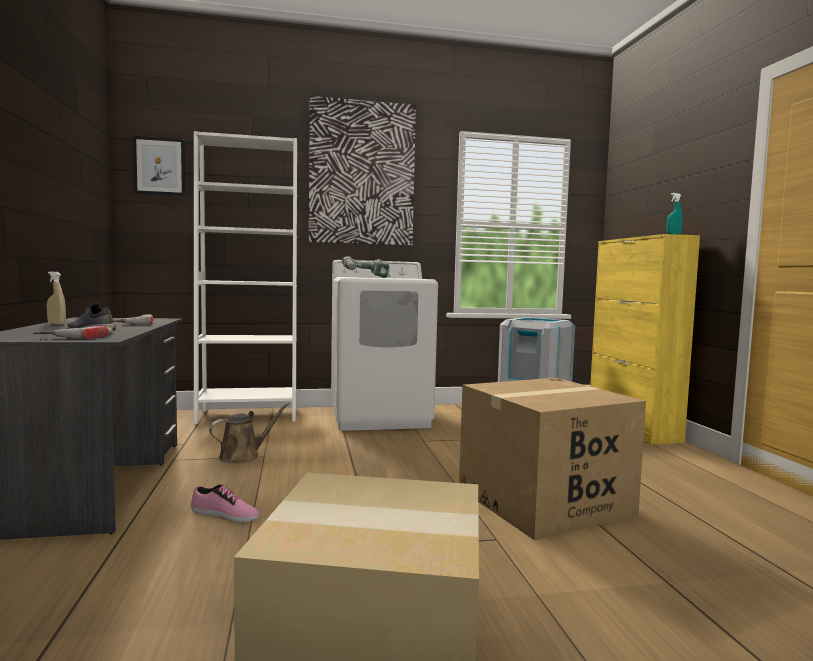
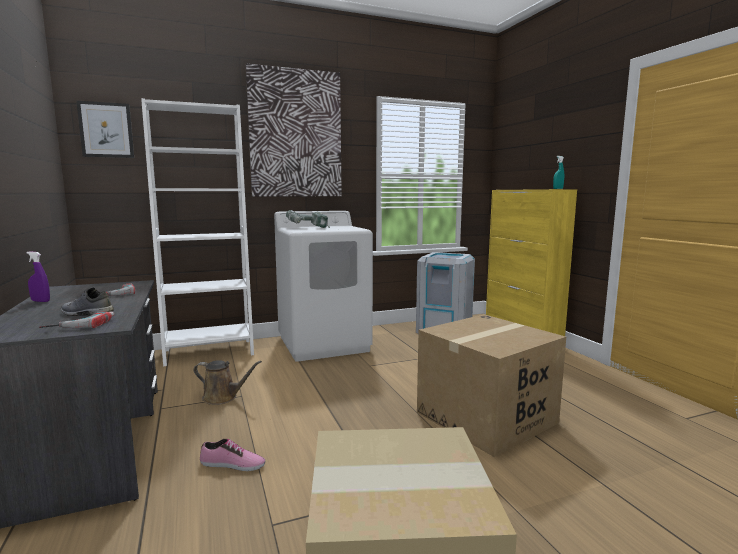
camera: 10 degrees left, 5 degrees up
beige spray bottle [47,271,66,325] -> purple spray bottle [26,251,50,302]
brown watering can [209,402,290,463] -> brown watering can turned 60 degrees clockwise [194,360,262,405]

